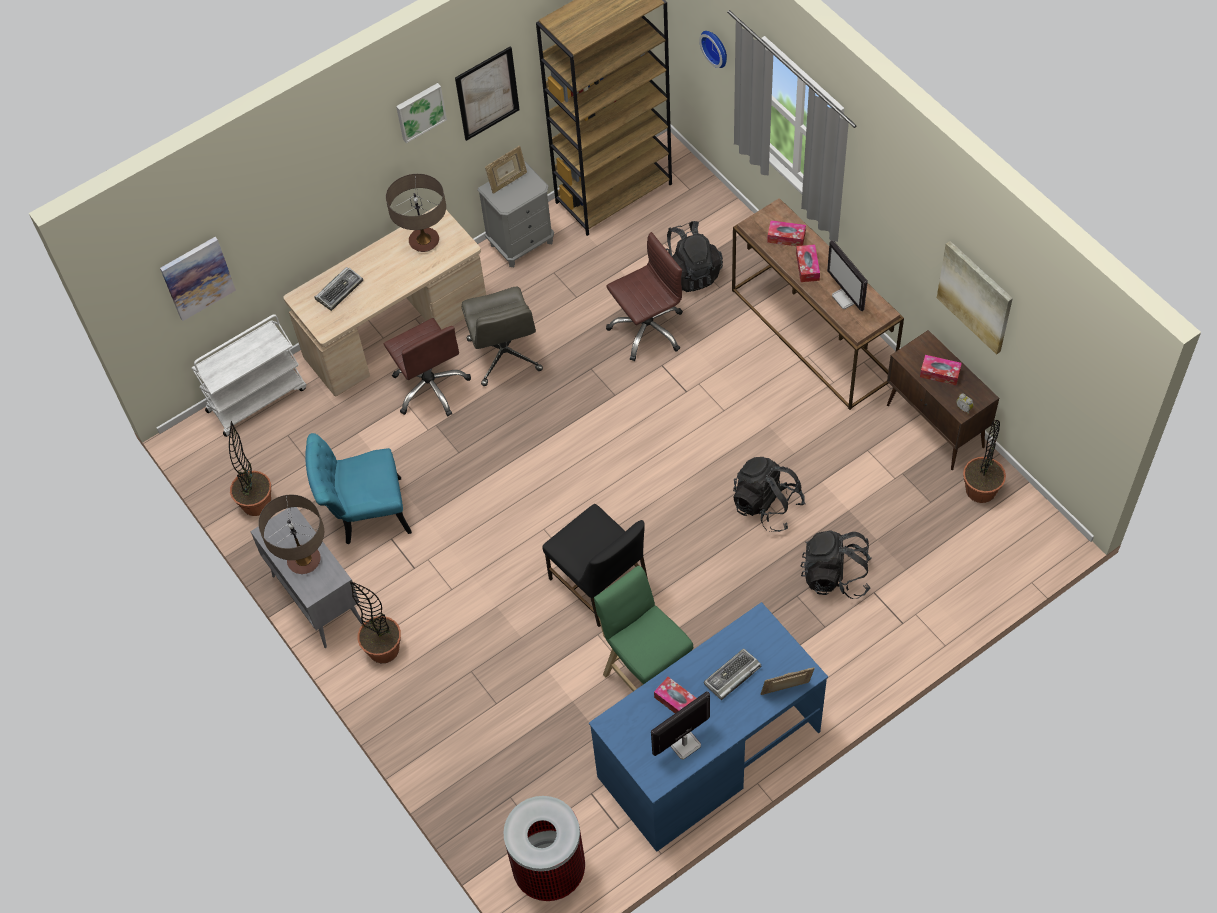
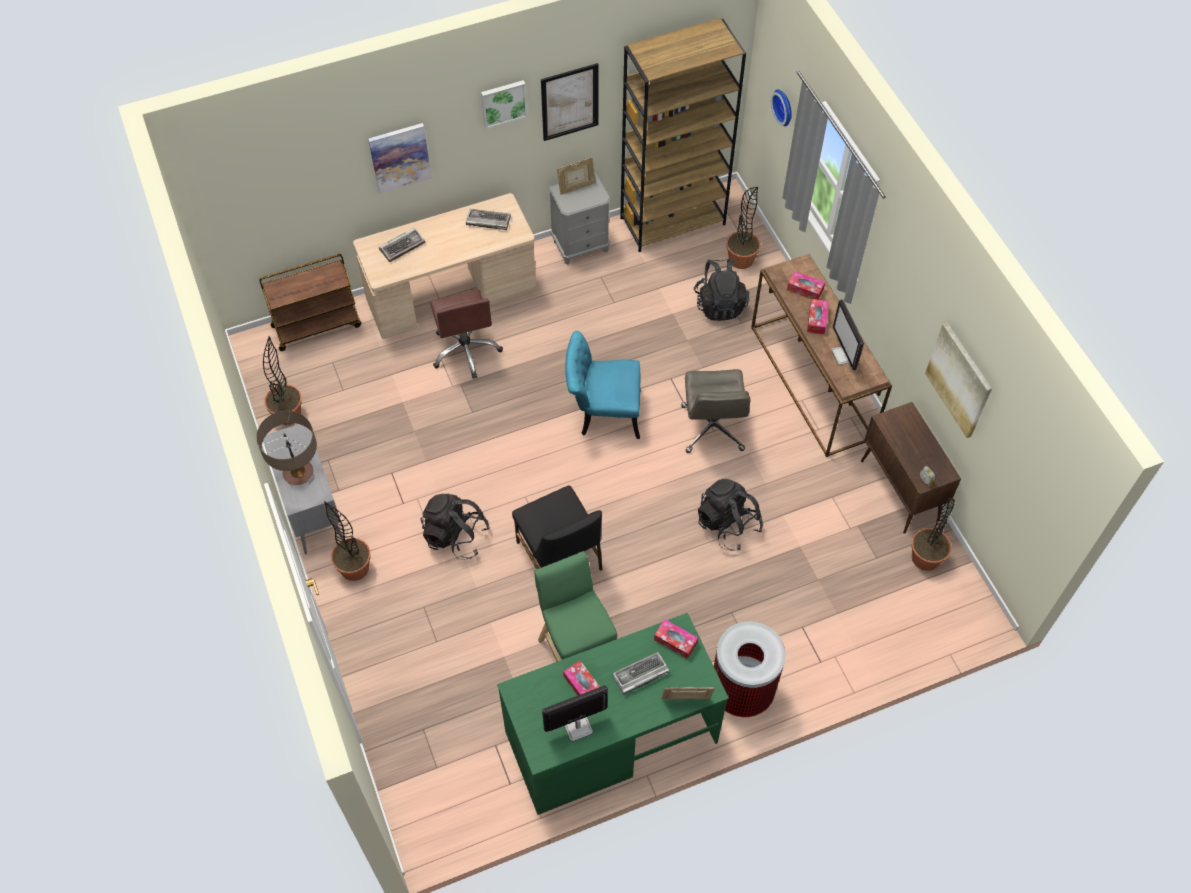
camera: 10 degrees right, 0 degrees up
picture [160,237,236,321] -> picture moved to [368,123,431,194]
white cart [192,314,306,437] -> brown cart [259,254,361,351]
turquoise chair [305,433,412,545] -> turquoise chair moved to [565,331,641,439]
table lamp [386,174,446,252] -> keyboard [466,209,511,230]
grey office chair [462,287,543,386] -> grey office chair moved to [681,369,750,453]
trash can [503,796,585,901] -> trash can moved to [714,621,786,717]
blue desk [589,602,828,851] -> green desk [497,613,729,815]
brown office chair [606,232,683,361] -> none
black backpack [801,531,872,599] -> black backpack moved to [420,493,490,560]
tissue box [920,355,962,385] -> tissue box moved to [654,619,698,659]
none -> potted plant [726,187,761,269]

